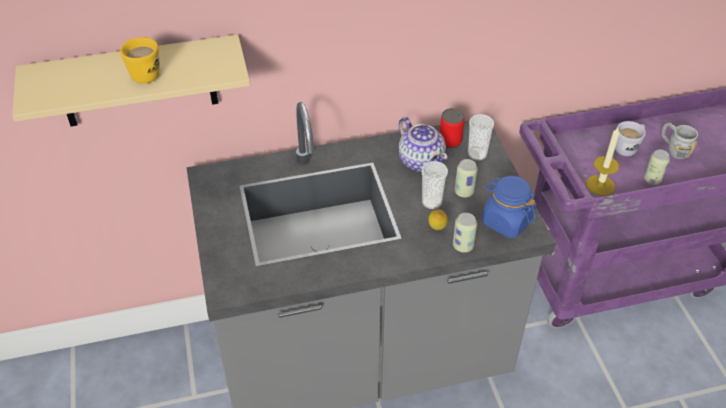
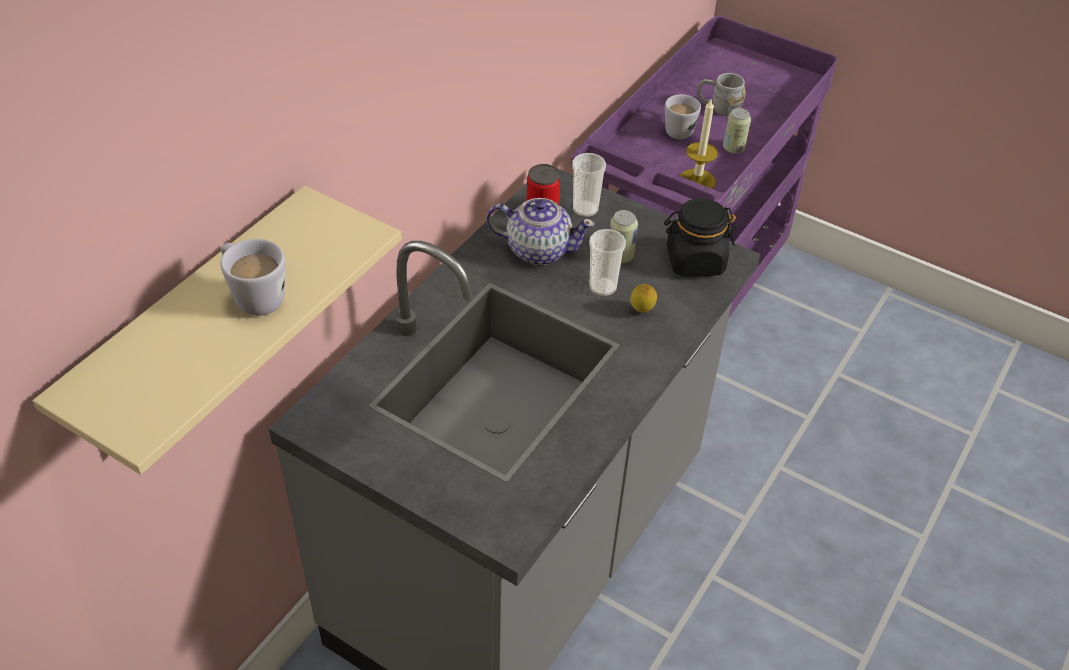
camera: 45 degrees left, 0 degrees up
yellow mug [120,37,160,84] -> white mug [220,239,285,316]
can [453,213,477,253] -> none
blue jar [482,176,537,238] -> black jar [664,198,736,277]

